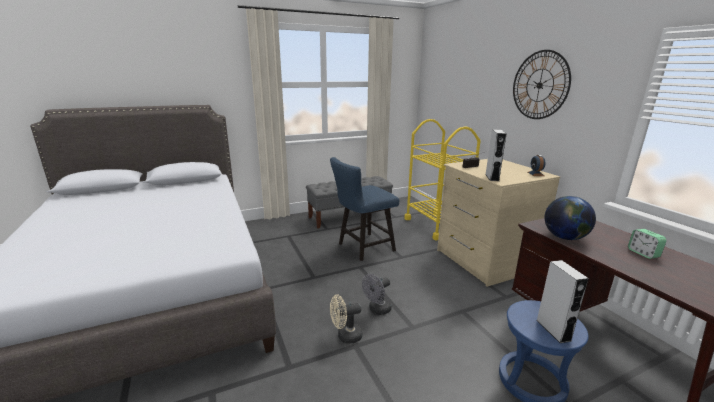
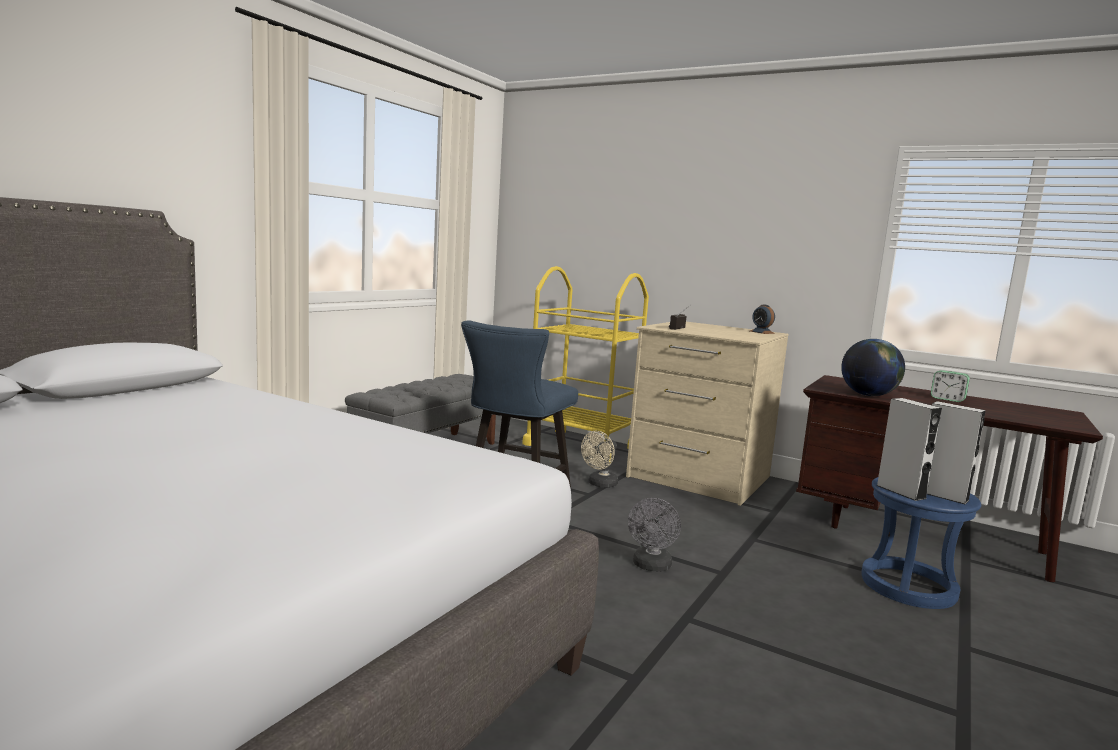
camera: 35 degrees left, 10 degrees down
beige fan [330,294,362,344] -> beige fan moved to [581,431,618,488]
grey speaker [485,129,507,181] -> grey speaker moved to [876,398,942,501]
wall clock [513,50,571,119] -> none

